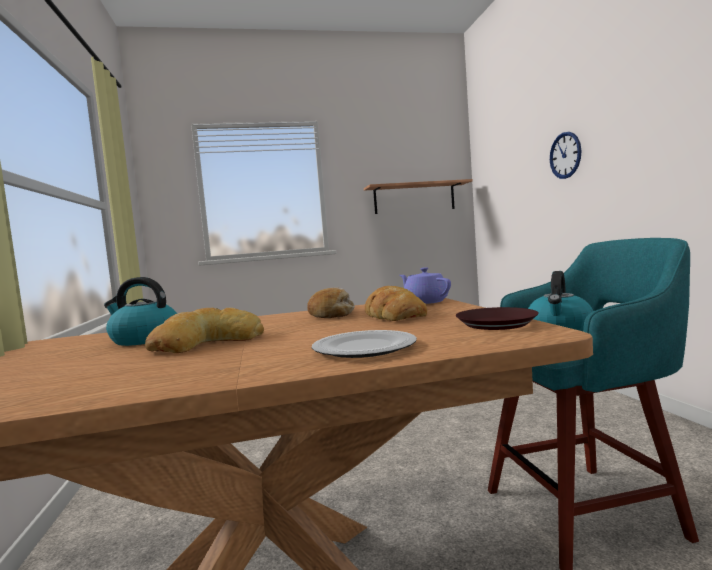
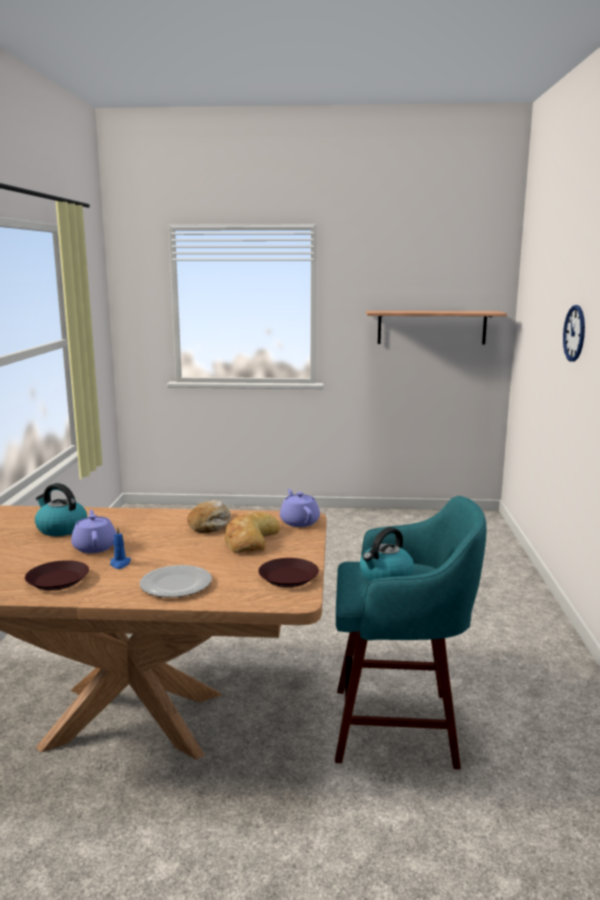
camera: 15 degrees right, 10 degrees up
bread [145,307,264,353] -> purple teapot [71,510,117,553]
none -> brown plate [25,560,89,590]
none -> blue candle [110,526,131,569]

